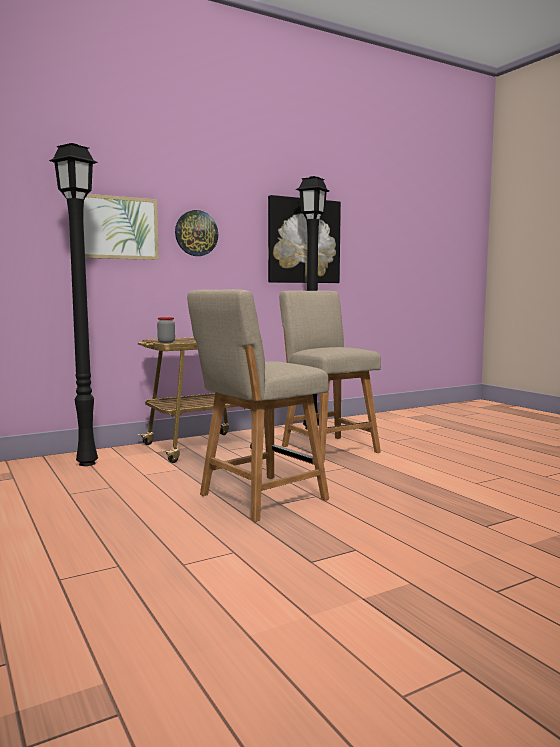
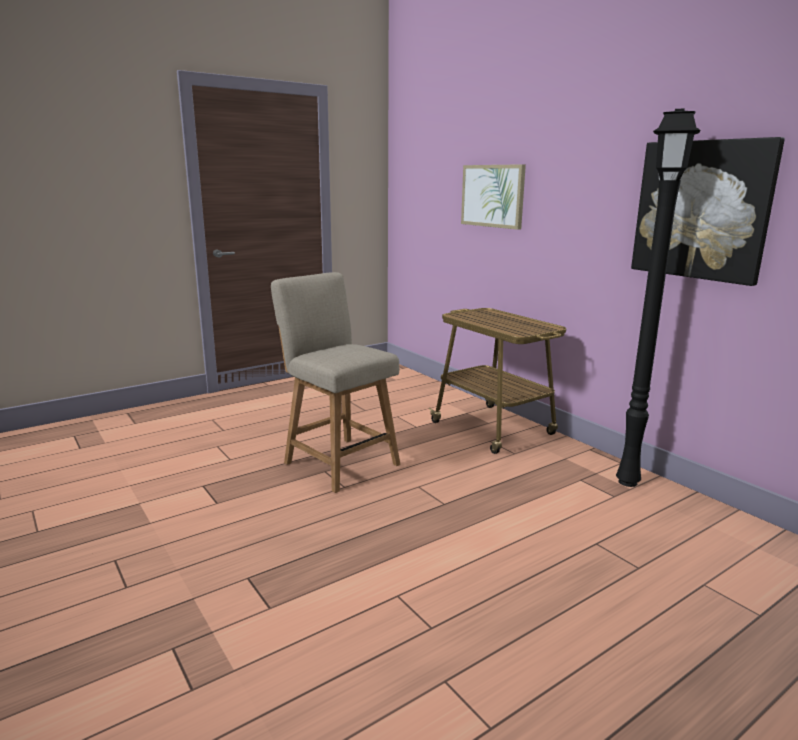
camera: 85 degrees right, 10 degrees up
black floor lamp [49,143,98,466] -> none
jar [157,317,175,343] -> none
wall clock [175,210,218,256] -> none
beige chair [279,290,381,462] -> none

